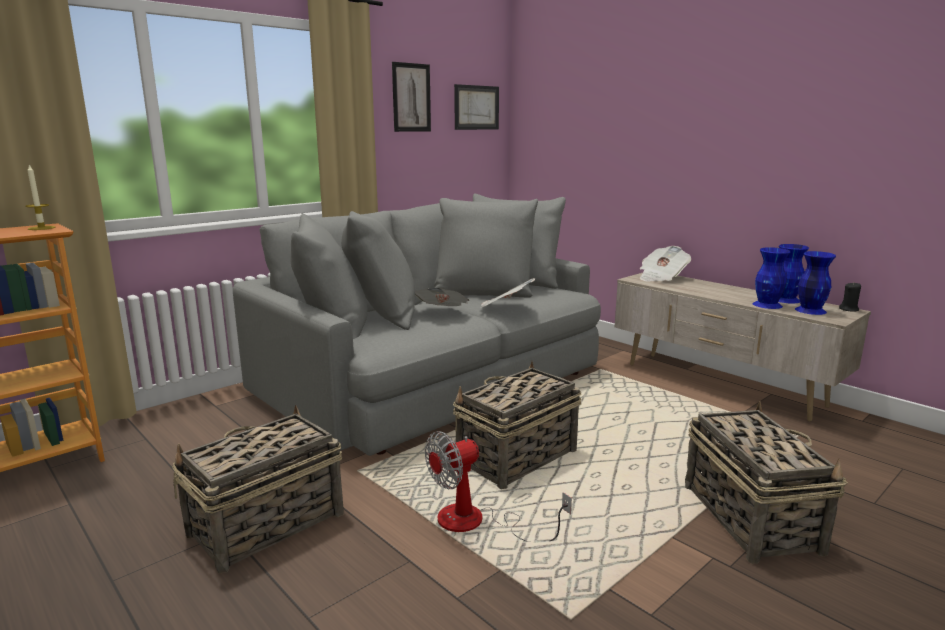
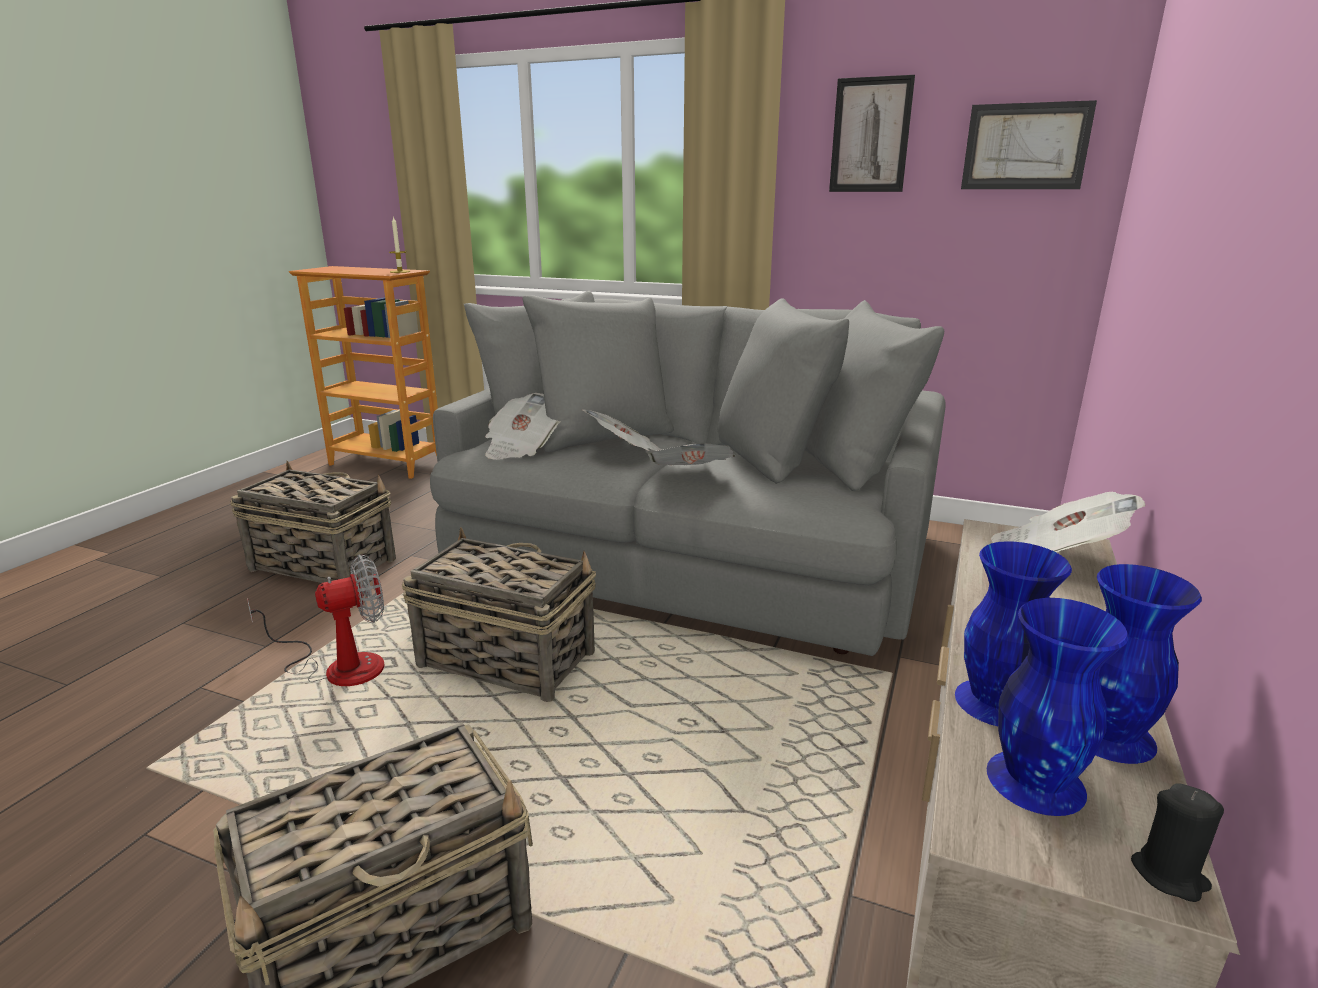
camera: 65 degrees right, 5 degrees up
fan [425,431,572,542] -> fan turned 120 degrees clockwise [247,554,384,686]
none -> newspaper [485,393,561,460]

